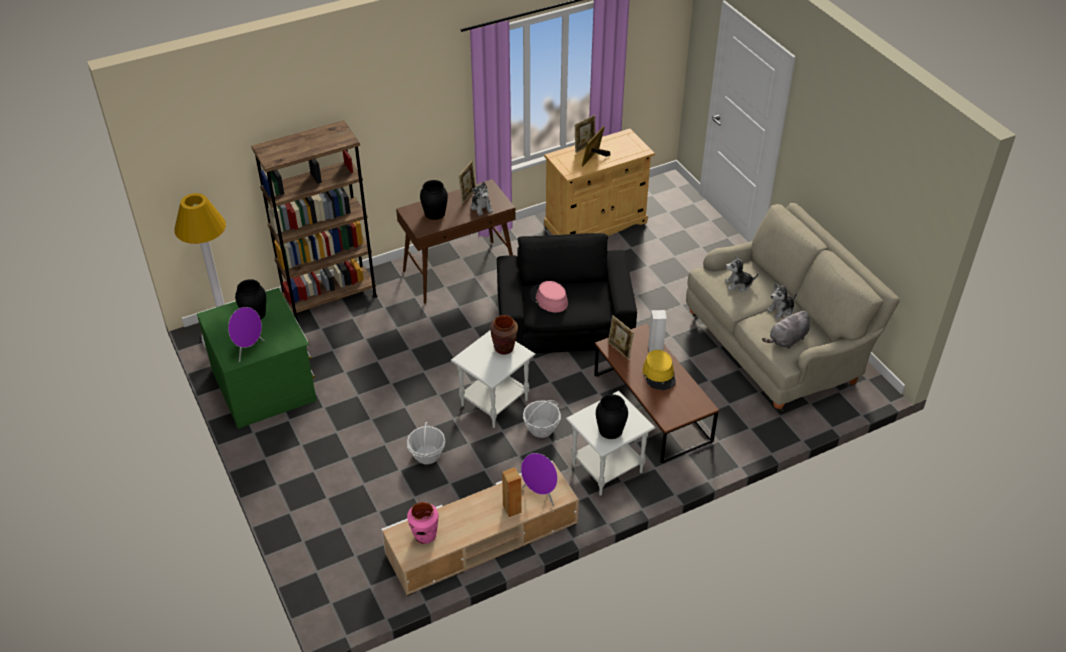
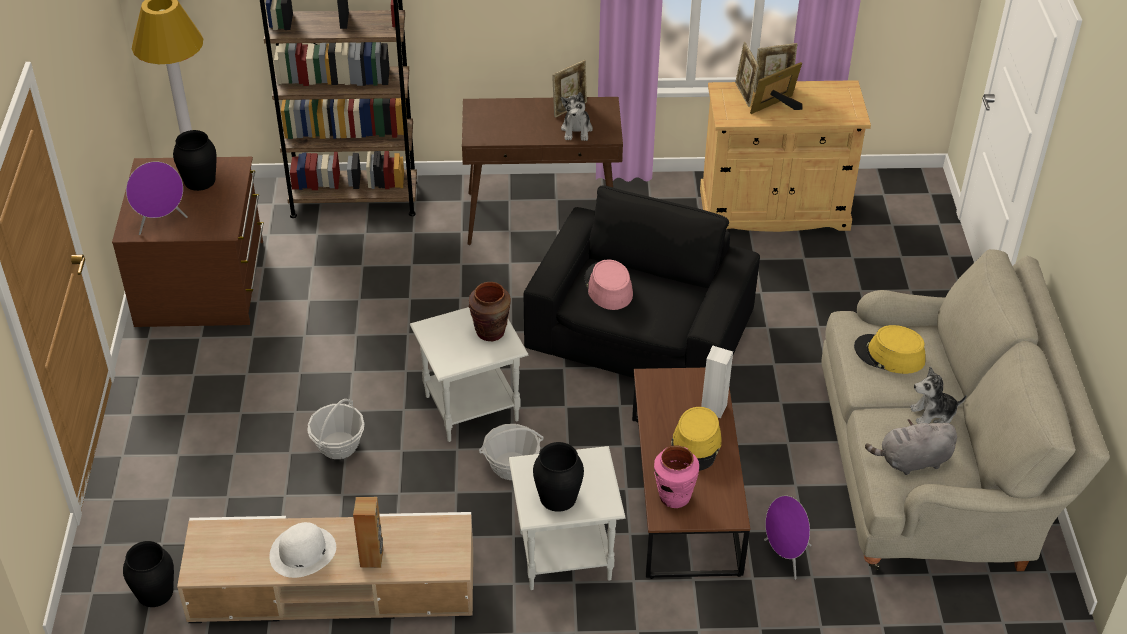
camera: 25 degrees right, 0 degrees up
green dresser [197,288,317,429] -> brown dresser [112,157,264,327]
pink vase [407,502,438,544] -> pink vase moved to [654,445,699,508]
black vase [420,180,448,220] -> black vase moved to [123,541,174,607]
purple speaker [521,453,558,506] -> purple speaker moved to [764,496,812,580]
picture frame [608,316,634,360] -> picture frame moved to [735,42,759,107]
plush toy [725,255,758,292] -> yellow hat [854,325,925,374]
none -> white hat [269,522,336,578]

